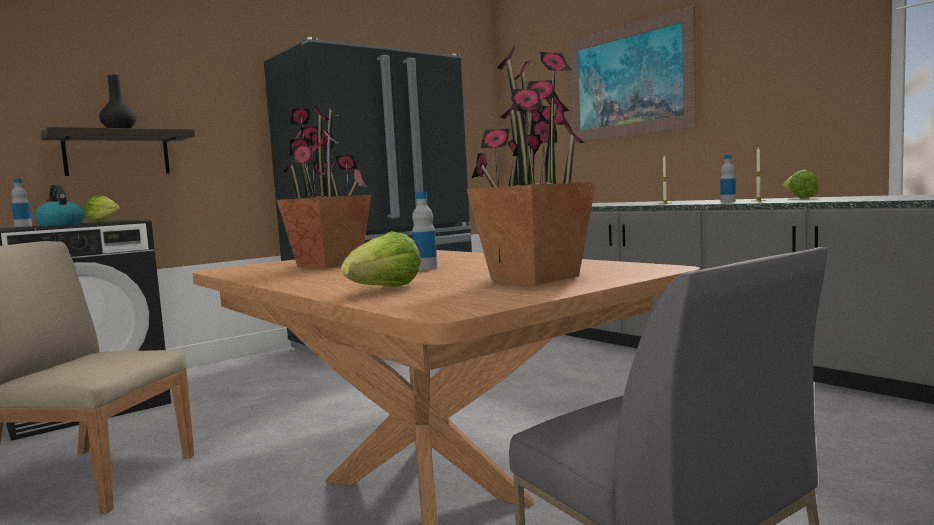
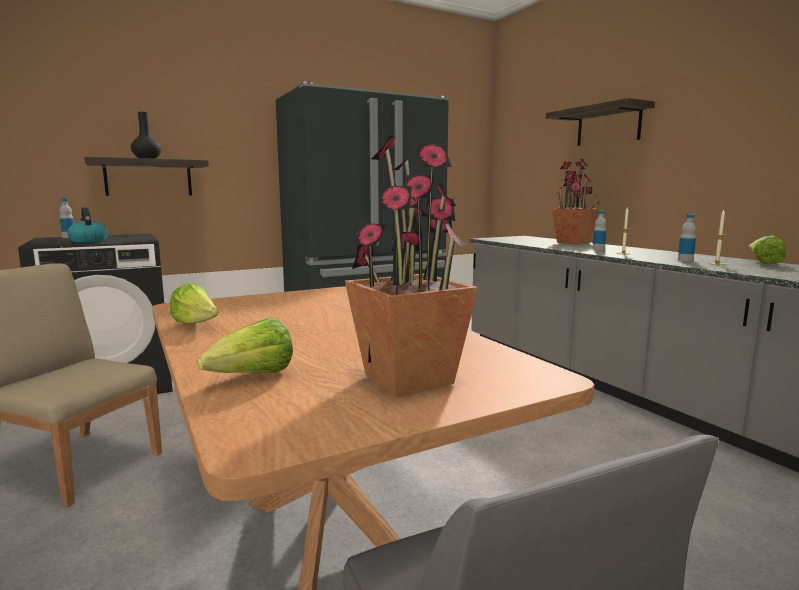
camera: 10 degrees right, 5 degrees up
lettuce [85,195,120,222] -> lettuce moved to [170,283,219,324]
potted plant [277,100,371,269] -> potted plant moved to [552,159,600,244]
bottle [412,192,437,270] -> bottle moved to [592,210,606,250]
picture [569,6,697,142] -> shelf [546,98,655,146]

